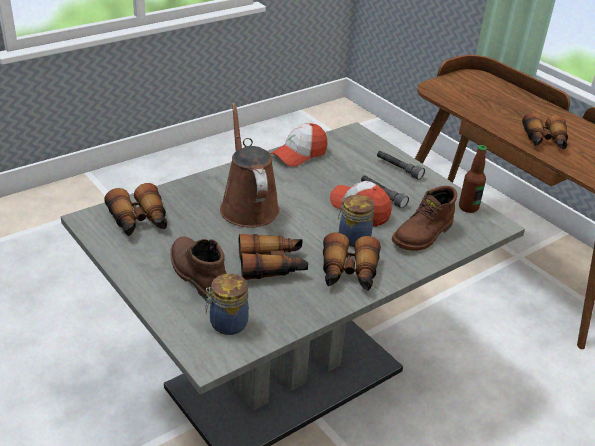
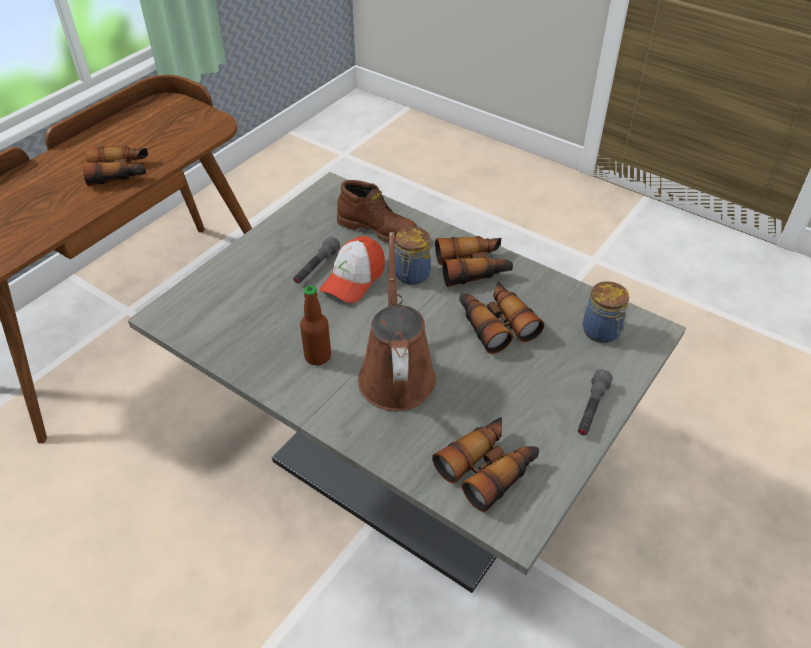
camera: 105 degrees left, 10 degrees up
brown boot [170,236,227,301] -> none
brown watering can [220,103,280,228] -> brown watering can turned 120 degrees clockwise [358,232,436,411]
cap [271,123,328,167] -> none
grey flashlight [377,151,425,180] -> grey flashlight moved to [578,369,613,435]
bottle [459,145,487,213] -> bottle moved to [300,286,331,365]

